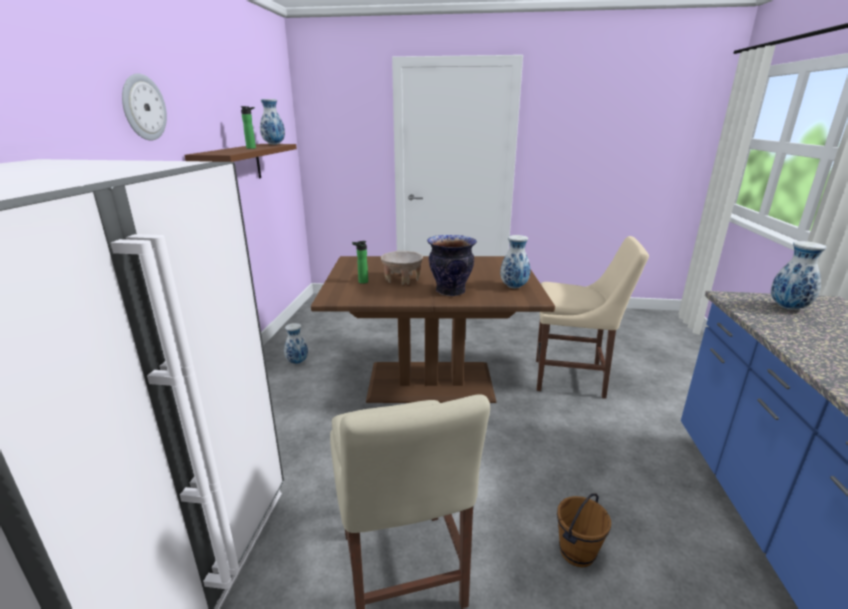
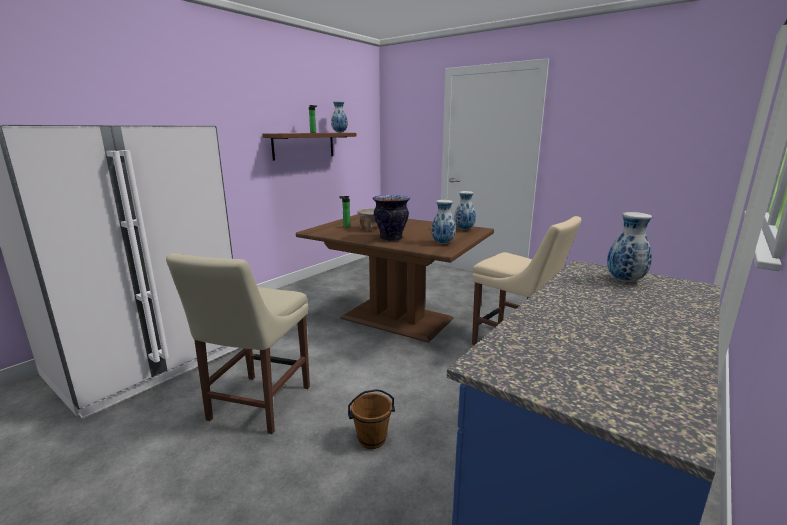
camera: 30 degrees right, 5 degrees down
wall clock [122,73,167,141] -> none
vase [284,323,308,364] -> vase moved to [454,191,476,230]

